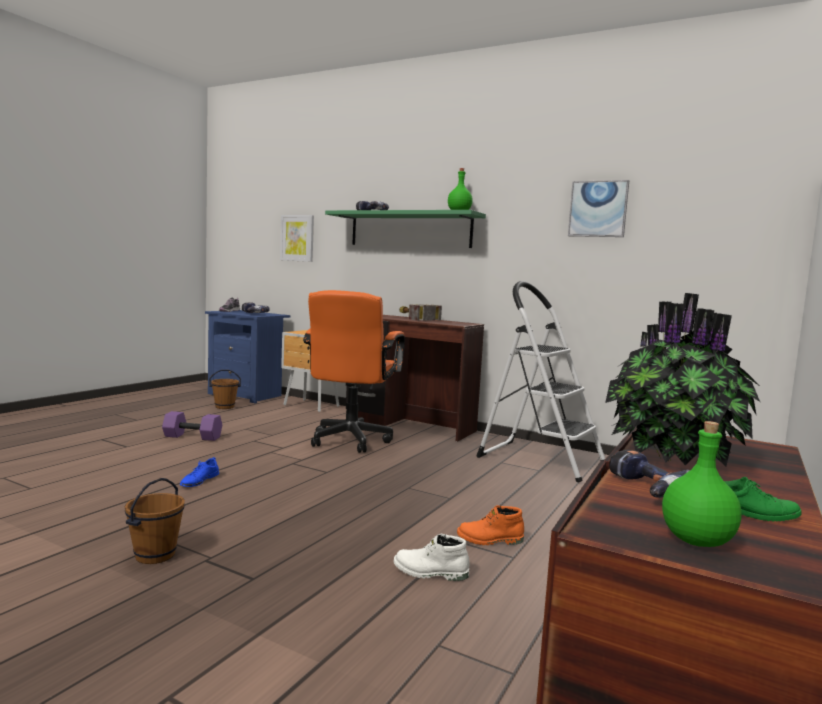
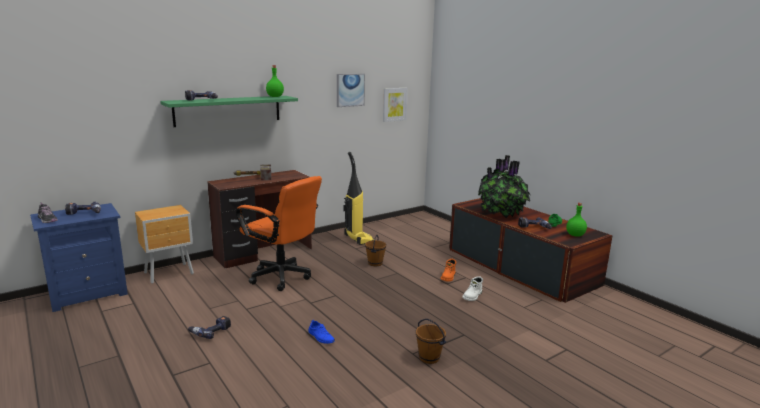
camera: 65 degrees left, 10 degrees up
purple dumbbell [162,411,222,441] -> power drill [188,316,231,339]
brown bucket [209,370,241,409] -> brown bucket moved to [365,235,386,266]
picture [280,215,314,262] -> picture moved to [383,88,408,122]
step ladder [477,281,605,482] -> vacuum cleaner [343,152,374,245]

